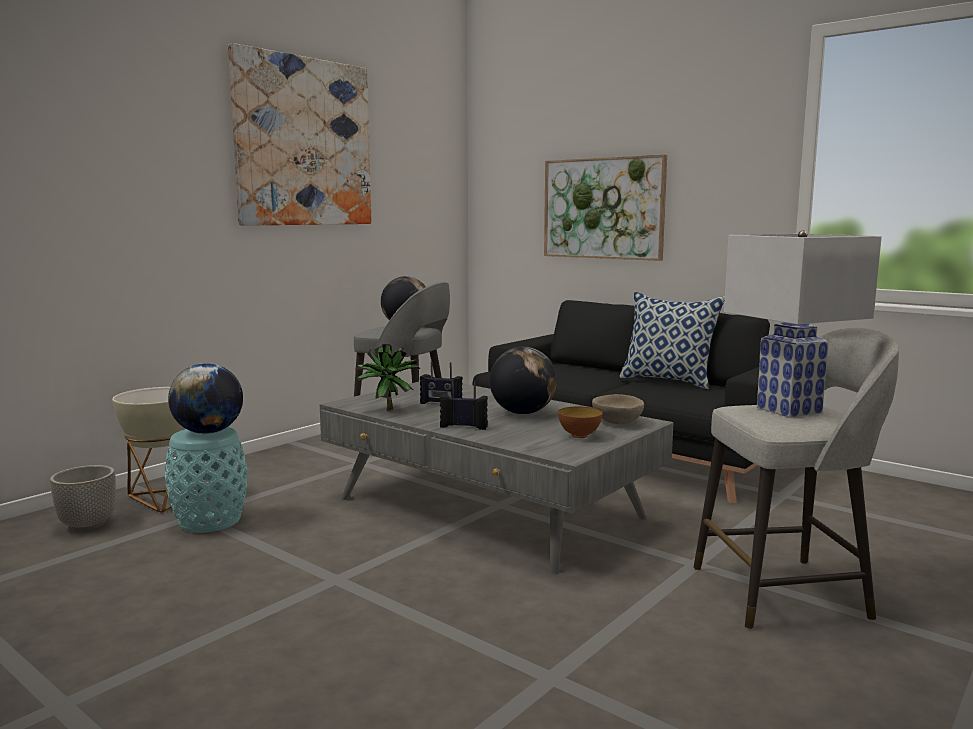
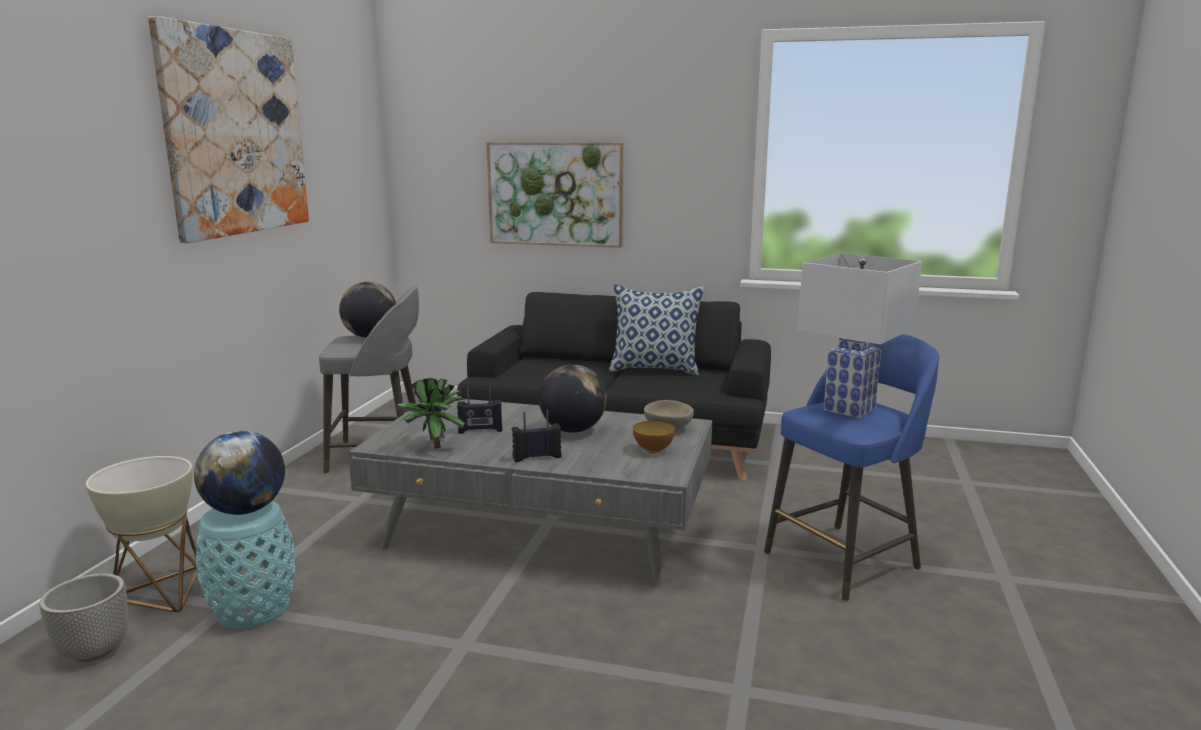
camera: 25 degrees left, 5 degrees up
grey stool [694,328,899,629] -> blue stool [764,334,939,601]

